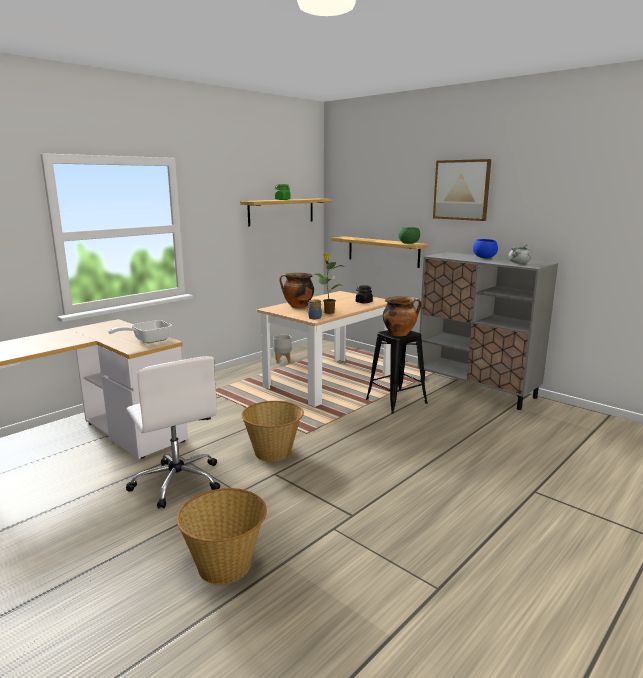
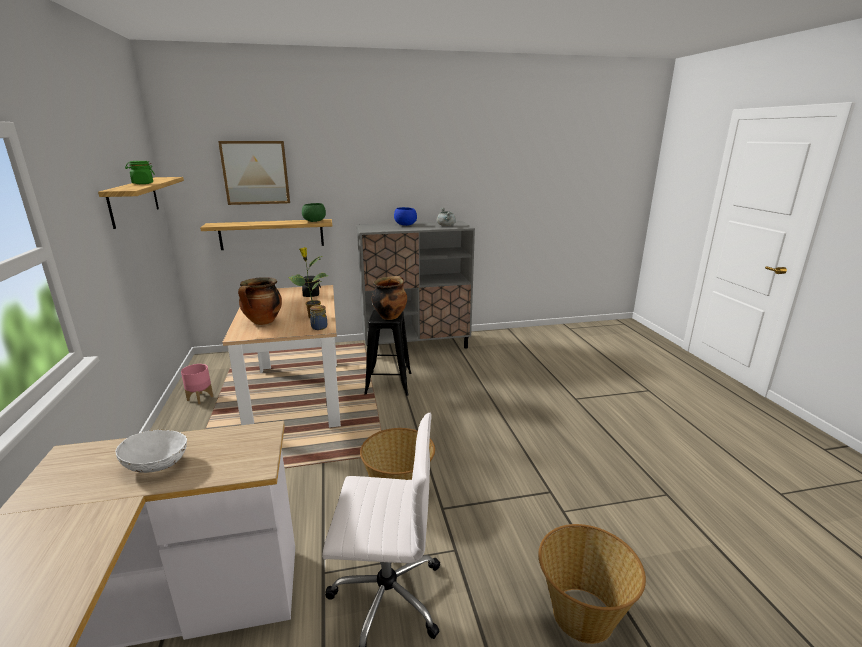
camera: 55 degrees left, 5 degrees up
frying pan [108,320,172,343] -> none
grey planter [273,335,292,364] -> pink planter [181,364,213,405]
picture [433,159,491,221] -> picture moved to [218,141,290,205]
none -> white bowl [116,429,187,473]

